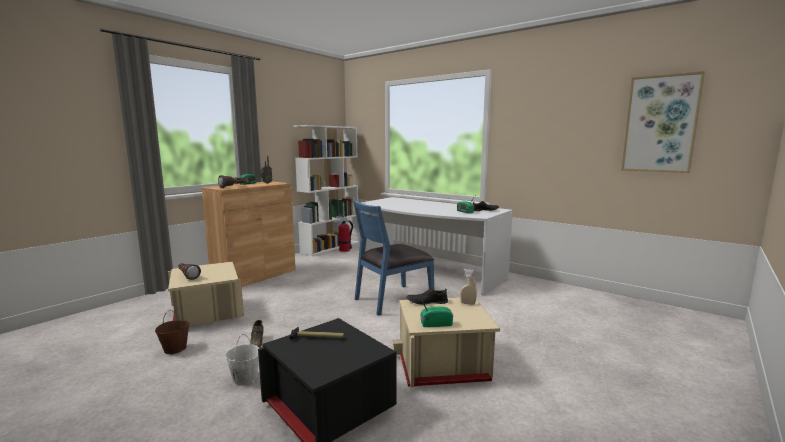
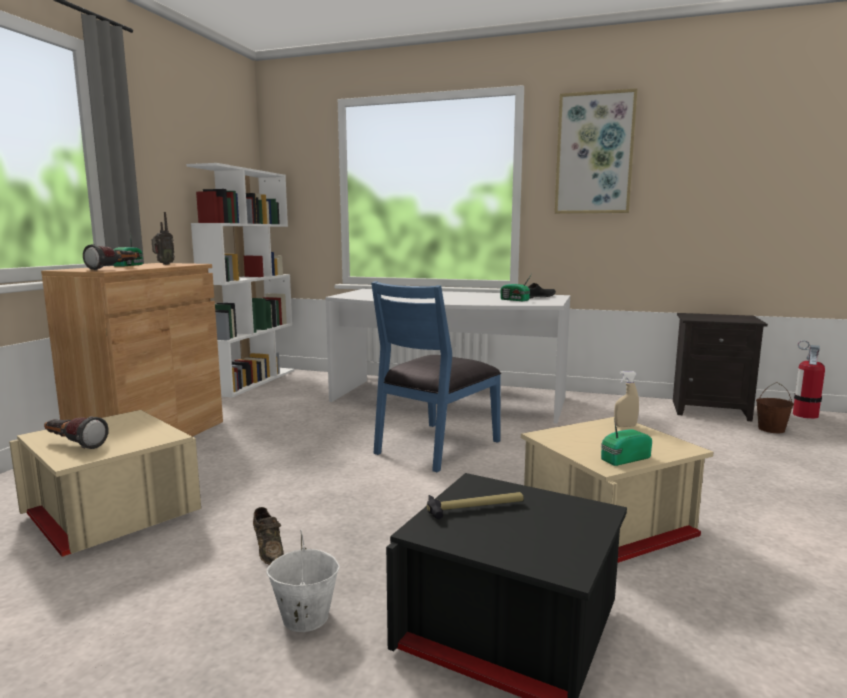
camera: 20 degrees left, 0 degrees up
brown bucket [155,310,190,354] -> brown bucket moved to [756,382,794,433]
fire extinguisher [335,215,353,252] -> fire extinguisher moved to [793,340,825,419]
black shoe [406,288,448,305] -> none
picture [621,71,705,173] -> picture moved to [555,88,638,214]
none -> black nightstand [673,313,768,421]

